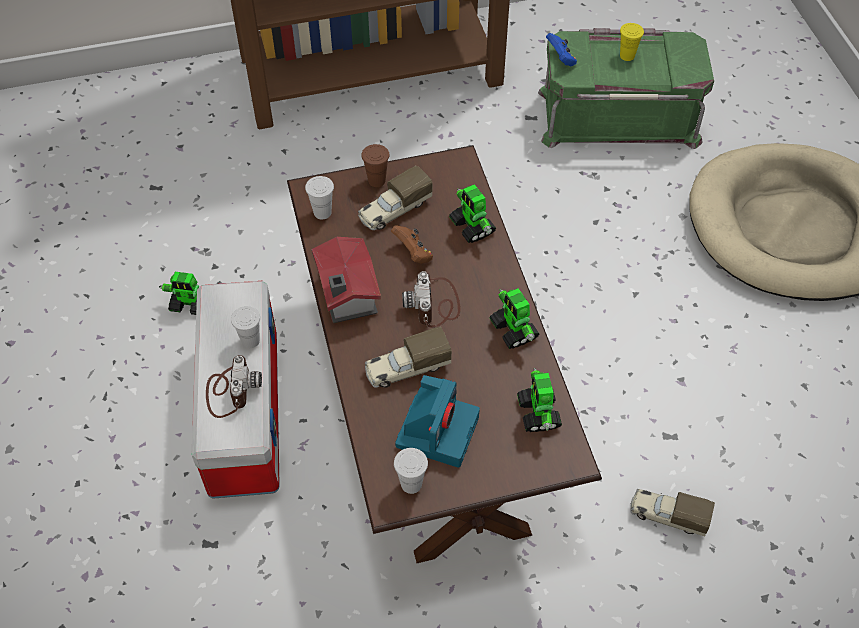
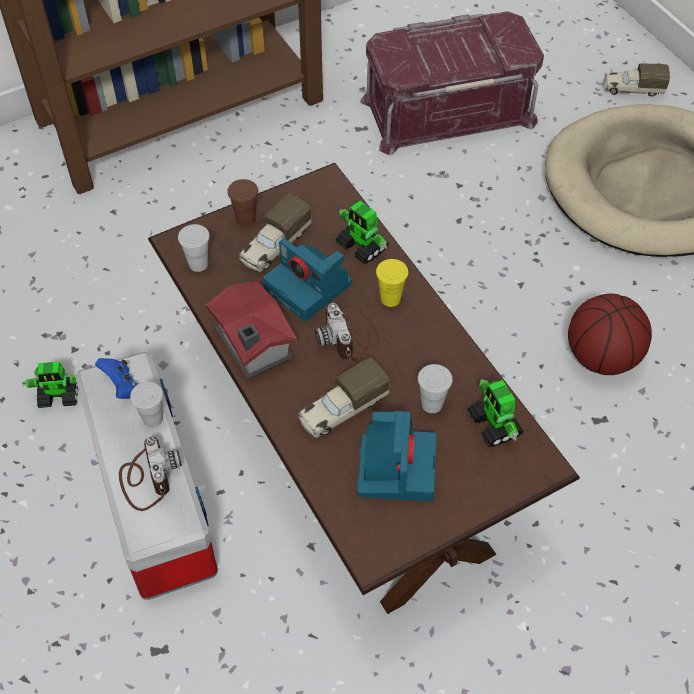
camera: 15 degrees left, 0 degrees up
brown game controller [391,225,433,264] -> camera [263,238,351,322]
white cup [394,448,428,494] -> white cup moved to [418,364,453,413]
toy robot [489,288,539,349] -> none
green storage box [538,28,714,149] -> red storage box [360,11,544,155]
blue game controller [546,33,577,66] -> blue game controller moved to [95,358,138,399]
yellow cup [620,23,644,61] -> yellow cup moved to [376,259,408,307]
toy truck [631,489,715,537] -> toy truck moved to [603,63,670,96]
none -> basketball [568,294,652,375]

